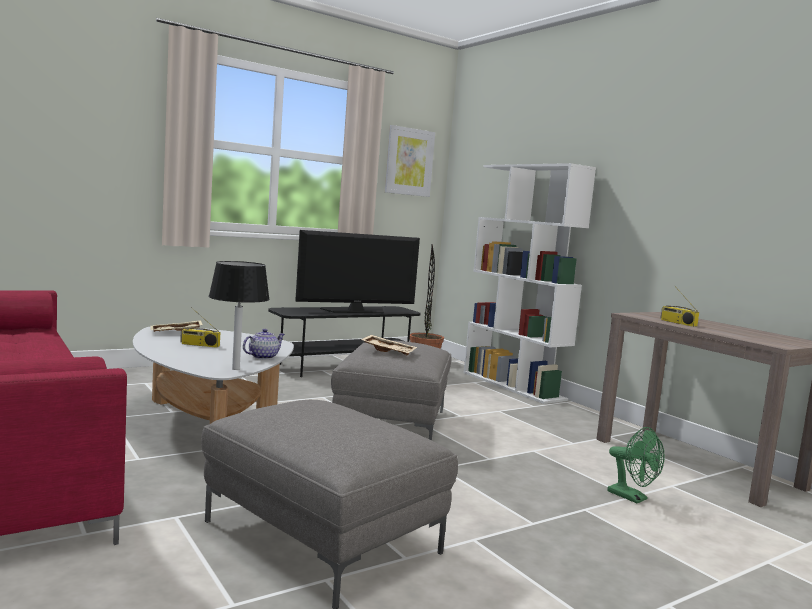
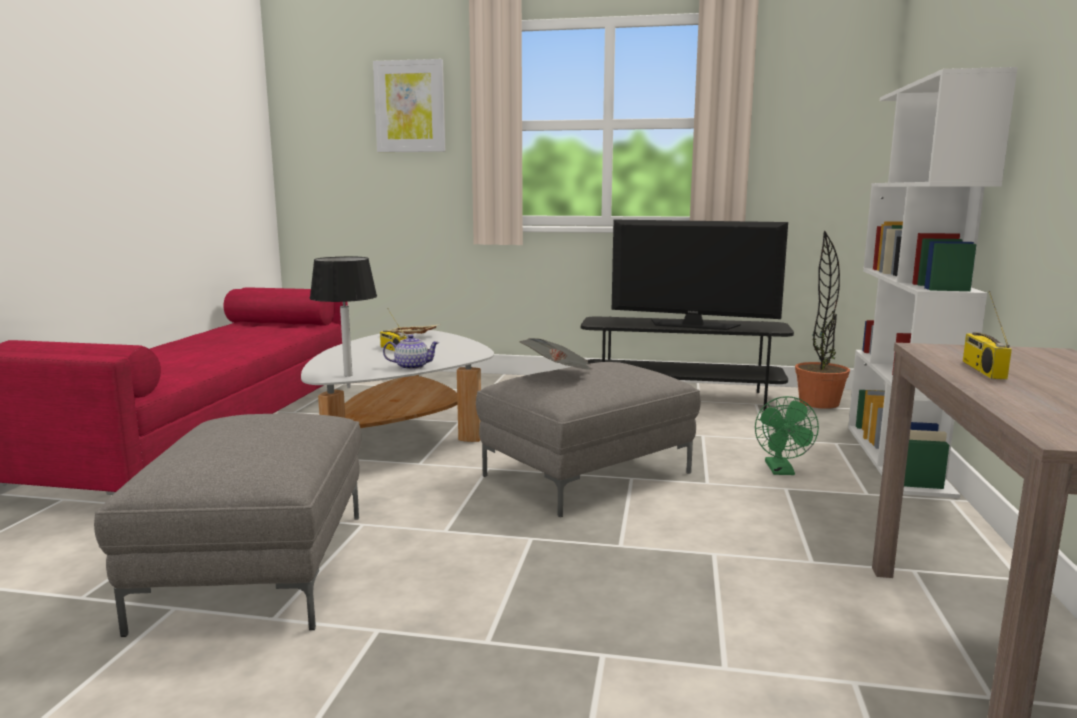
camera: 45 degrees right, 5 degrees up
beige tray [361,335,417,355] -> newspaper [520,338,592,370]
picture [385,125,435,197] -> picture moved to [373,59,445,152]
green fan [607,427,665,503] -> green fan moved to [755,396,819,475]

